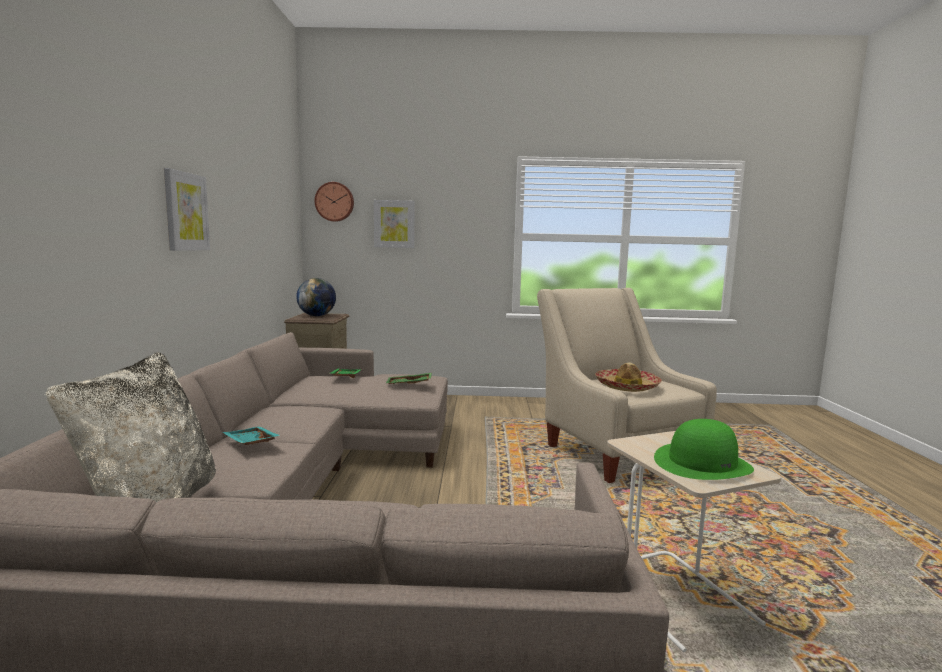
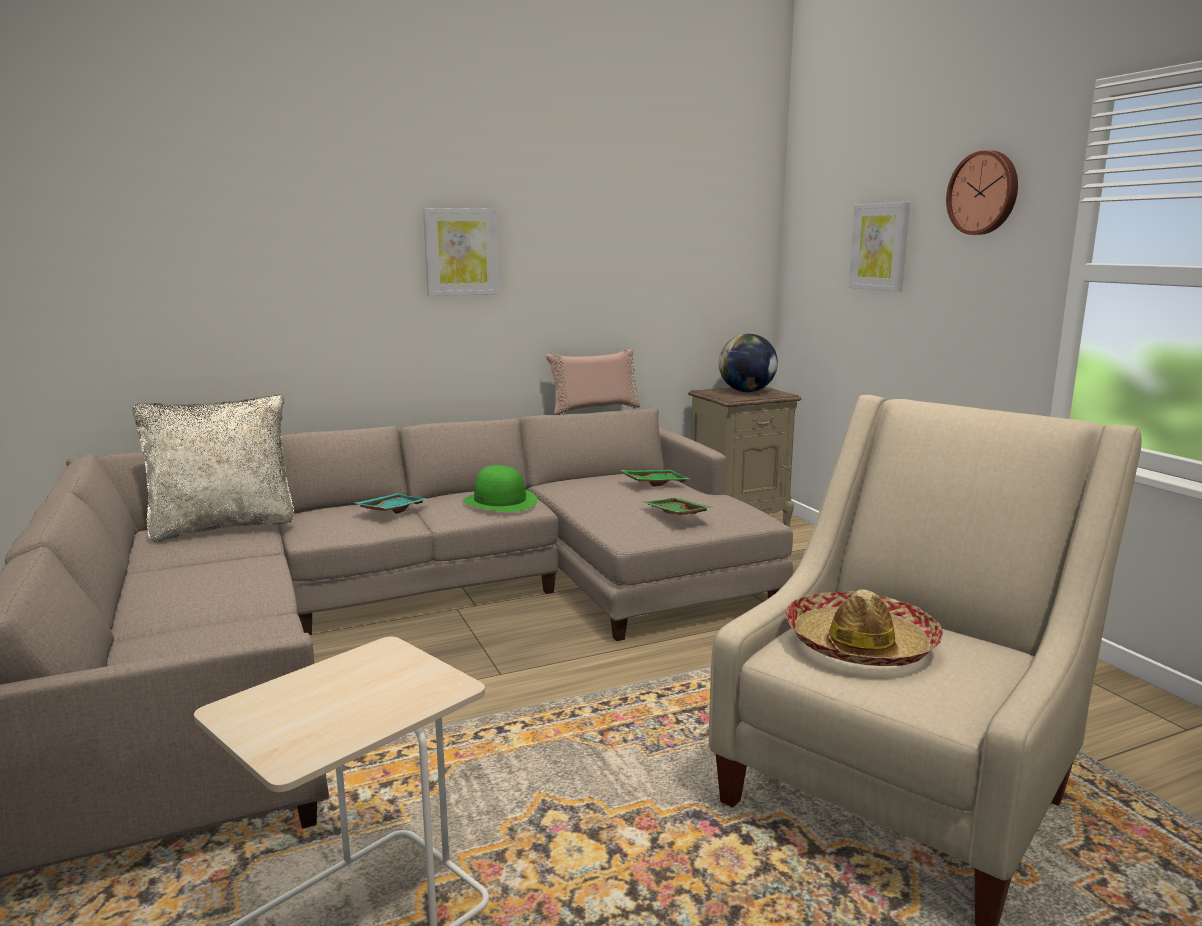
camera: 65 degrees right, 5 degrees up
wall clock [315,182,354,222] -> wall clock moved to [946,150,1018,235]
green hat [654,419,754,480] -> green hat moved to [463,465,538,512]
none -> beige pillow [546,349,640,415]

